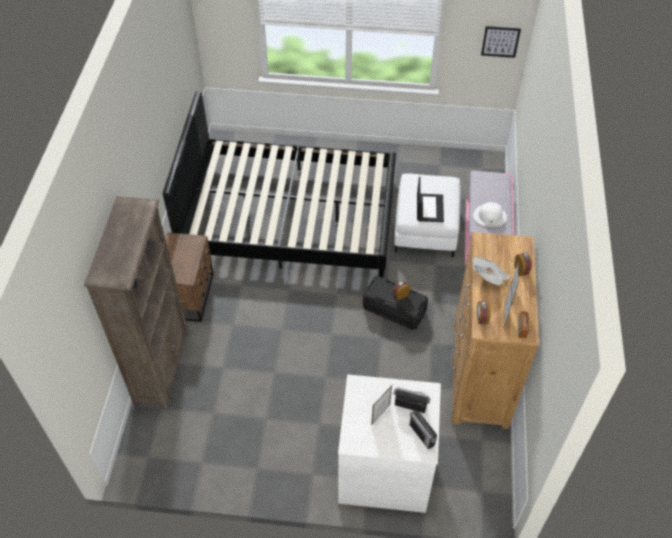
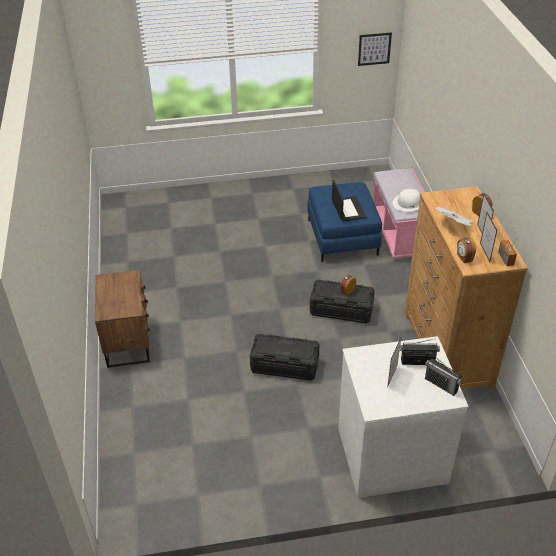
camera: 15 degrees left, 10 degrees down
brown bookcase [84,196,189,409] -> none
black bed [163,92,396,278] -> none
white ottoman [394,173,461,257] -> blue ottoman [307,182,382,262]
none -> black storage box [250,334,319,381]

